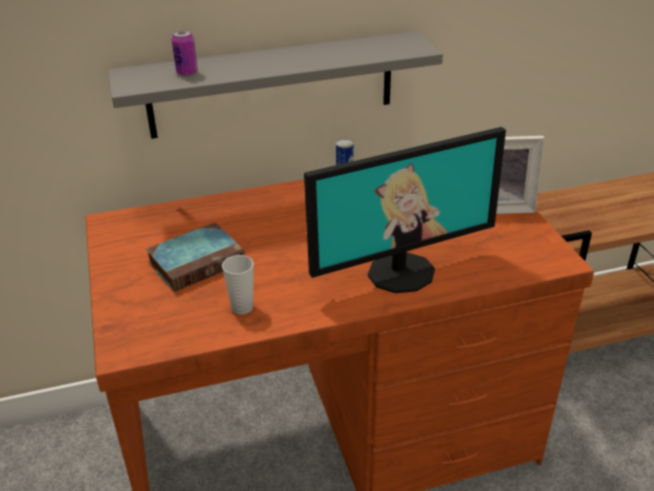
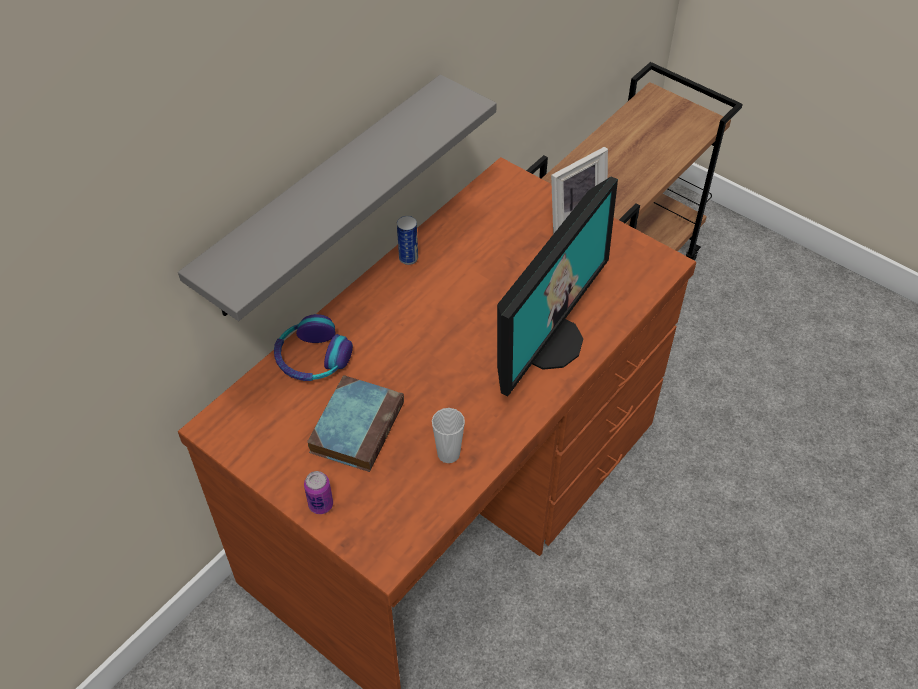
camera: 35 degrees left, 15 degrees up
can [172,30,198,76] -> can moved to [304,471,333,514]
none -> headphones [274,314,353,381]

